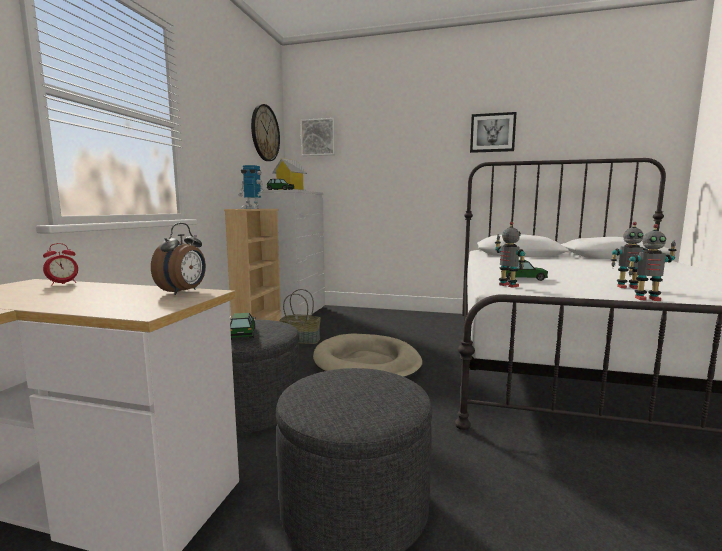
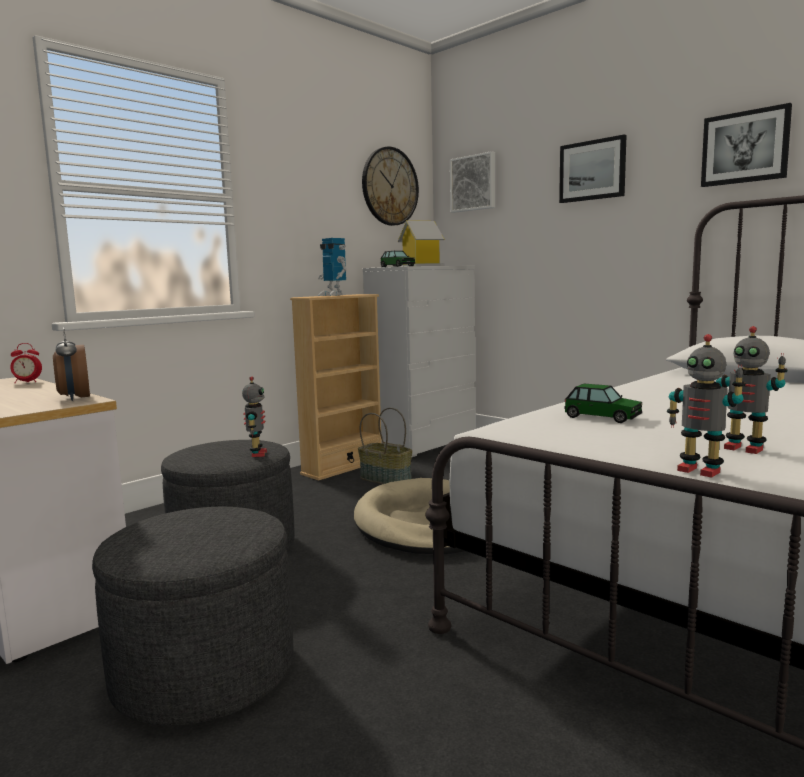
camera: 30 degrees right, 0 degrees up
alarm clock [151,223,206,295] -> alarm clock turned 105 degrees clockwise [53,327,90,401]
toy car [230,313,256,340] -> none
toy robot [495,221,525,288] -> toy robot moved to [242,376,267,457]
none -> picture [559,134,627,203]

